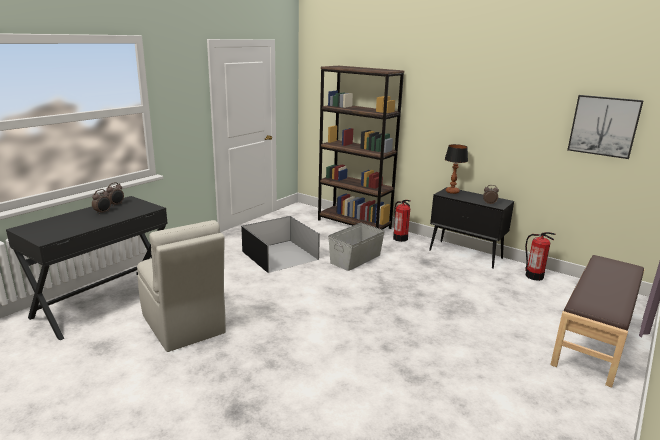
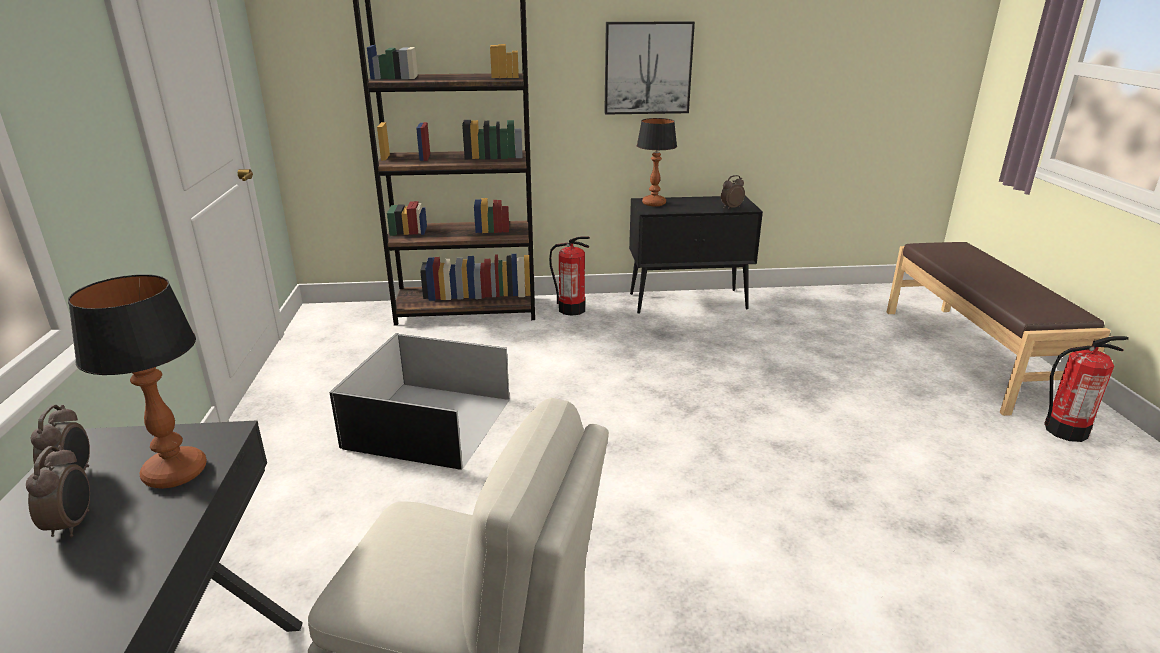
camera: 40 degrees left, 5 degrees up
grey storage box [328,223,385,271] -> none
fire extinguisher [525,232,555,281] -> fire extinguisher moved to [1044,336,1129,442]
picture [567,95,644,159] -> picture moved to [604,21,695,115]
none -> table lamp [68,275,207,489]

